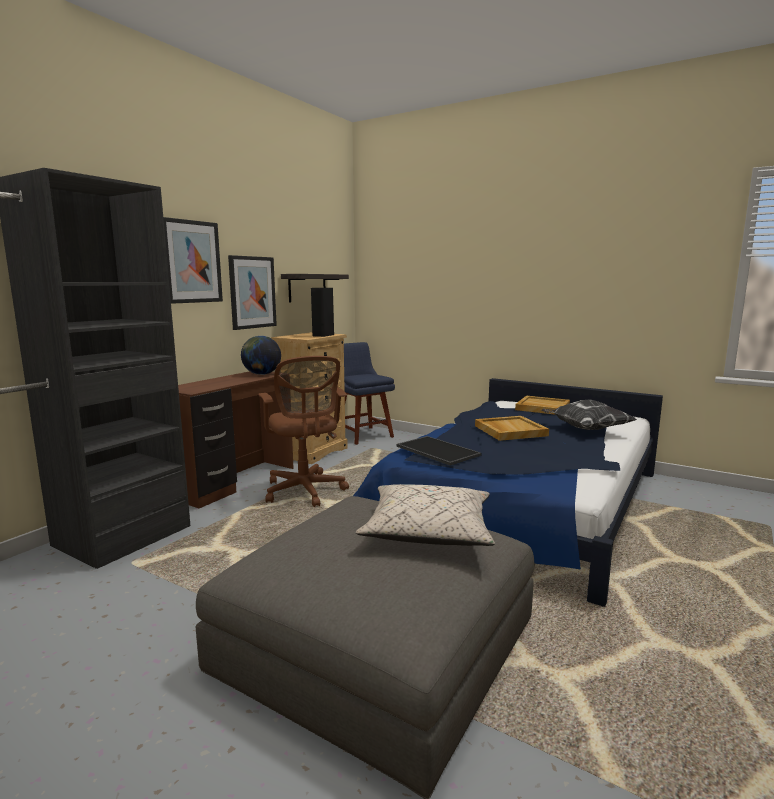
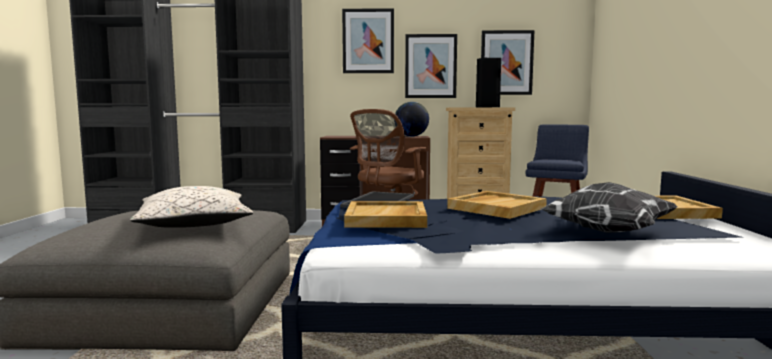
camera: 60 degrees right, 5 degrees down
shelf [281,274,349,302] -> picture [481,30,534,95]
none -> beige tray [344,201,427,228]

